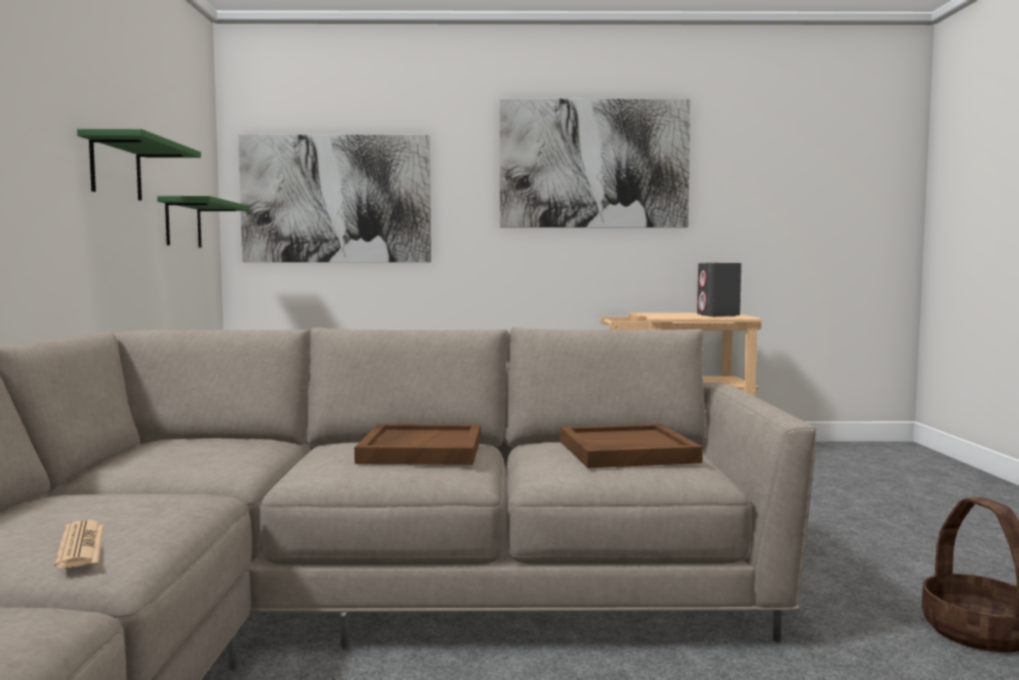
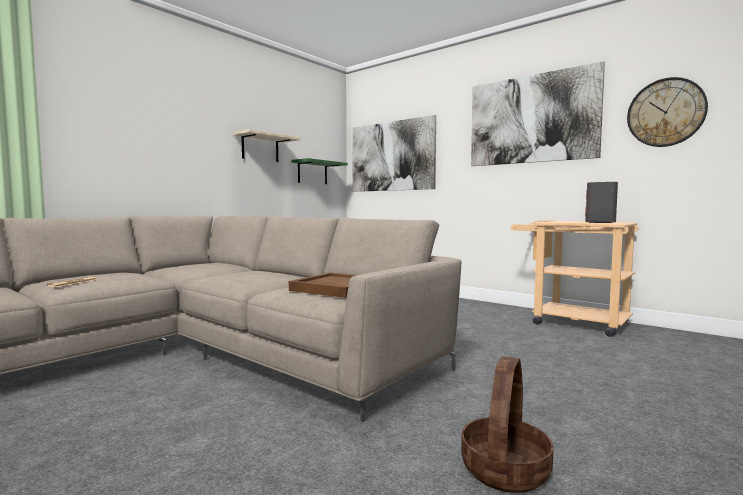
camera: 40 degrees right, 0 degrees up
green shelf [77,129,201,201] -> beige shelf [233,129,301,162]
brown tray [354,424,481,465] -> none
none -> wall clock [627,77,708,147]

